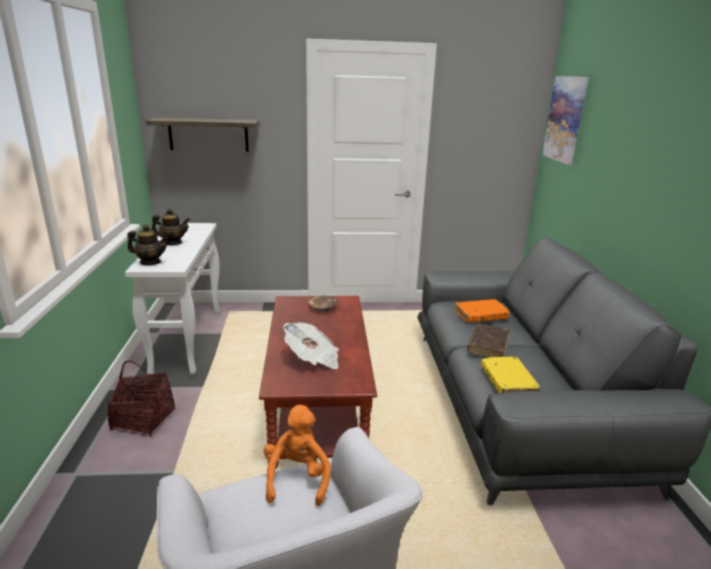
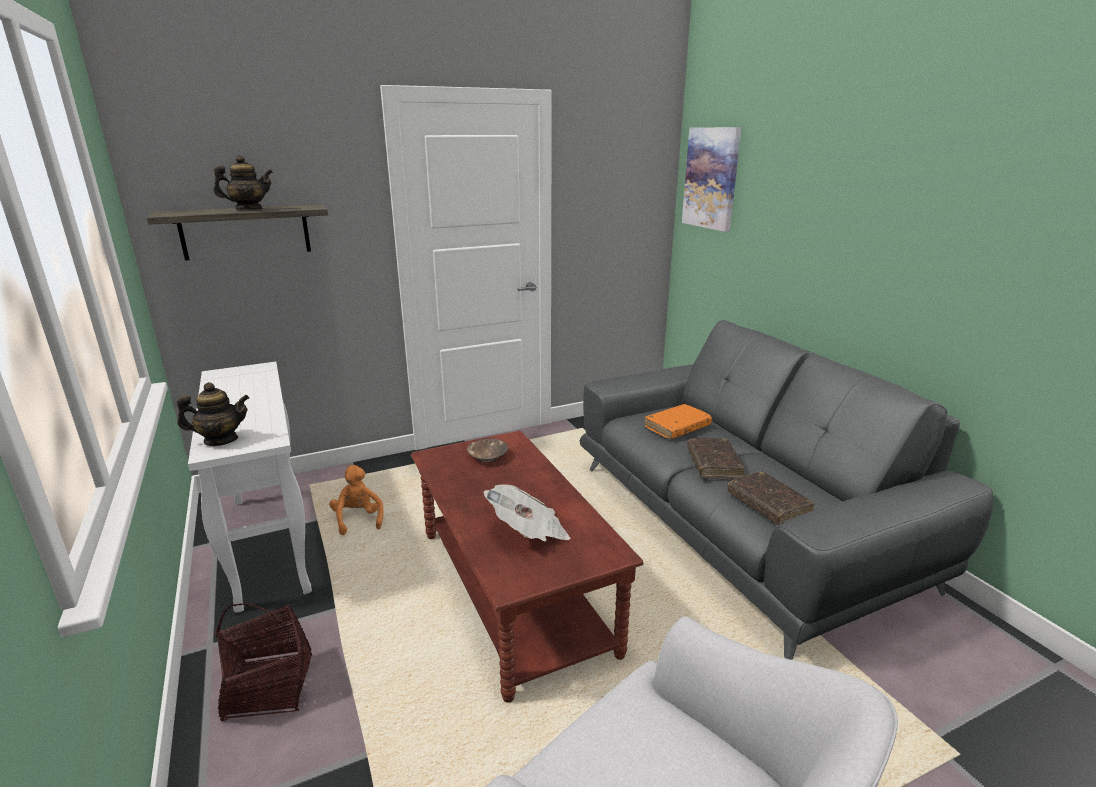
camera: 20 degrees left, 0 degrees up
teapot [152,209,190,245] -> teapot moved to [214,155,273,210]
orange plush toy [264,405,331,506] -> orange plush toy moved to [329,465,384,535]
yellow book [481,357,540,393] -> brown book [727,471,815,525]

